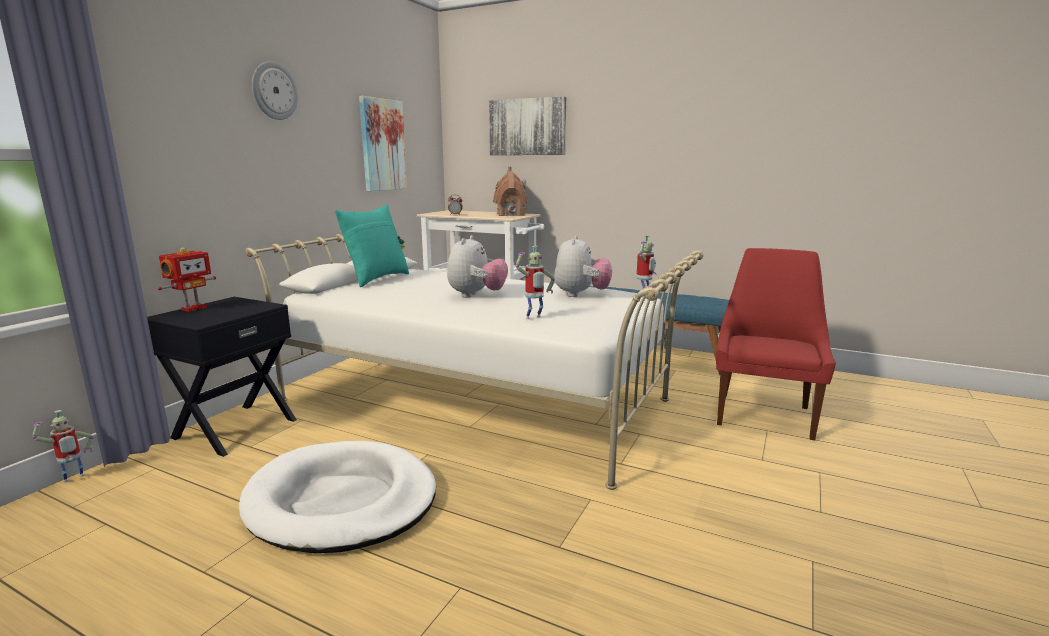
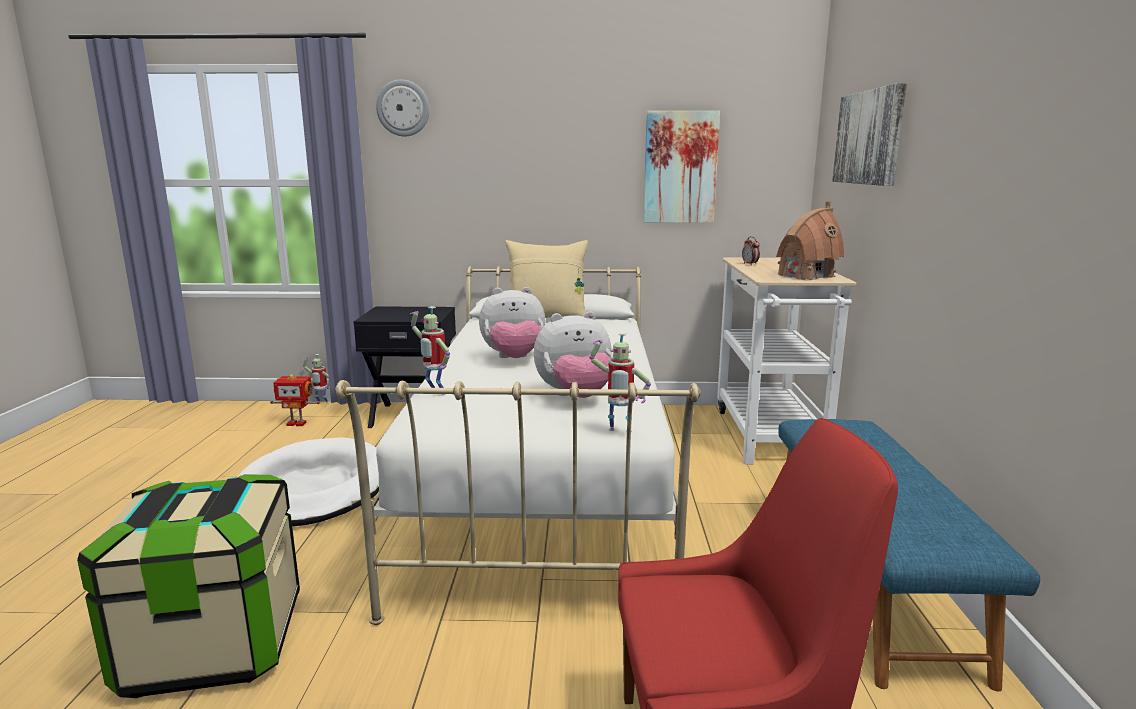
camera: 65 degrees right, 0 degrees up
toy robot [158,248,216,312] -> toy robot moved to [270,374,320,426]
wall clock [252,61,298,120] -> wall clock moved to [376,79,430,137]
turquoise pillow [335,205,409,287] -> beige pillow [505,240,588,318]
none -> storage box [77,475,300,698]

